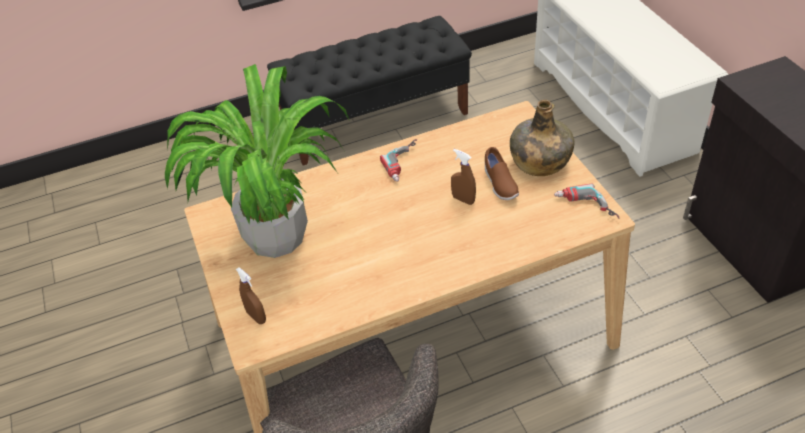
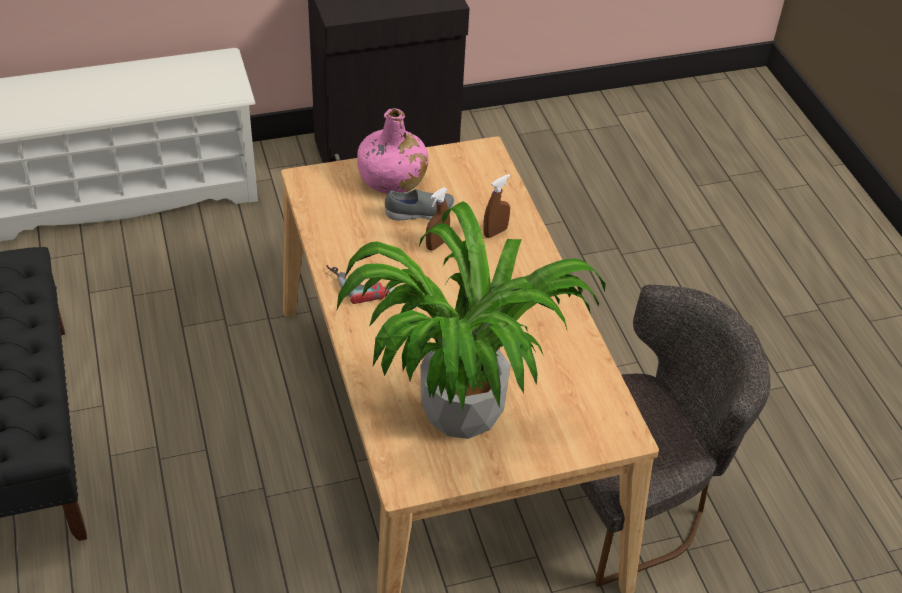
camera: 90 degrees left, 0 degrees up
brown spray bottle [236,267,266,324] -> brown spray bottle moved to [483,174,510,238]
brown shoe [485,147,519,200] -> grey shoe [385,189,455,220]
green bottle [510,100,575,176] -> pink bottle [357,108,428,194]
power drill [554,183,619,219] -> none

